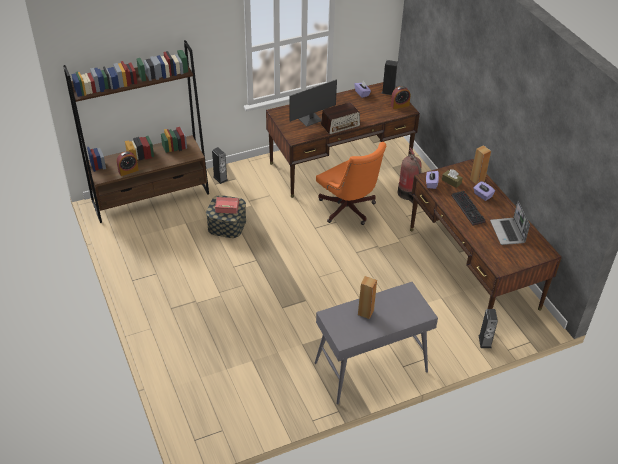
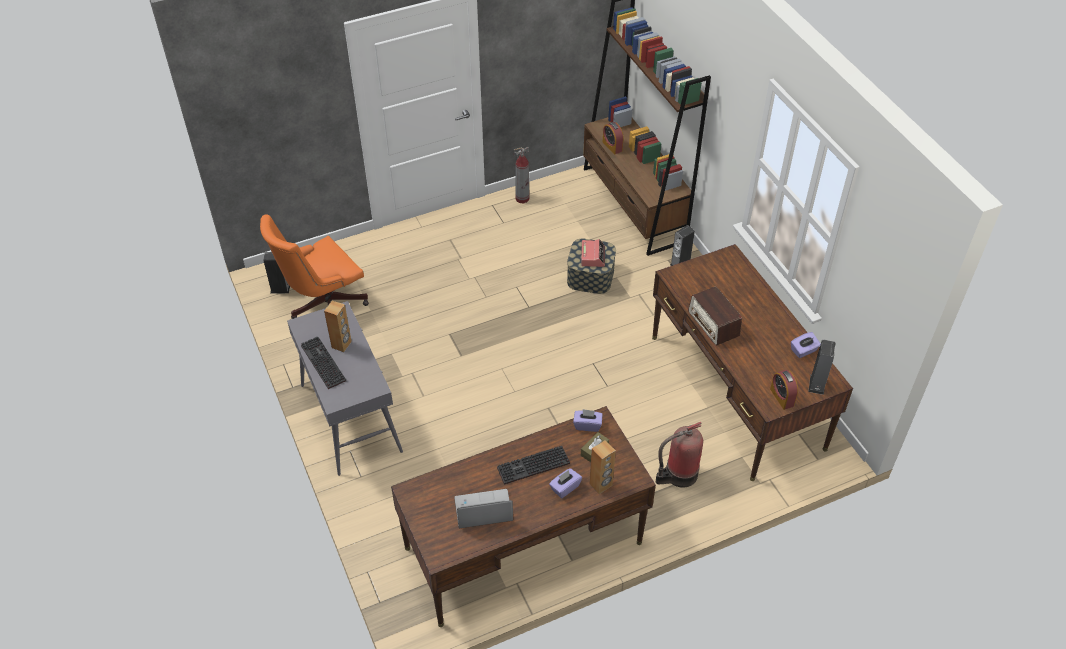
camera: 90 degrees right, 5 degrees up
monitor [289,79,337,127] -> none
orange office chair [316,142,387,225] -> orange office chair moved to [260,214,369,319]
speaker [478,309,498,348] -> speaker moved to [263,252,290,293]
none -> keyboard [301,336,346,389]
none -> fire extinguisher [514,147,530,203]

